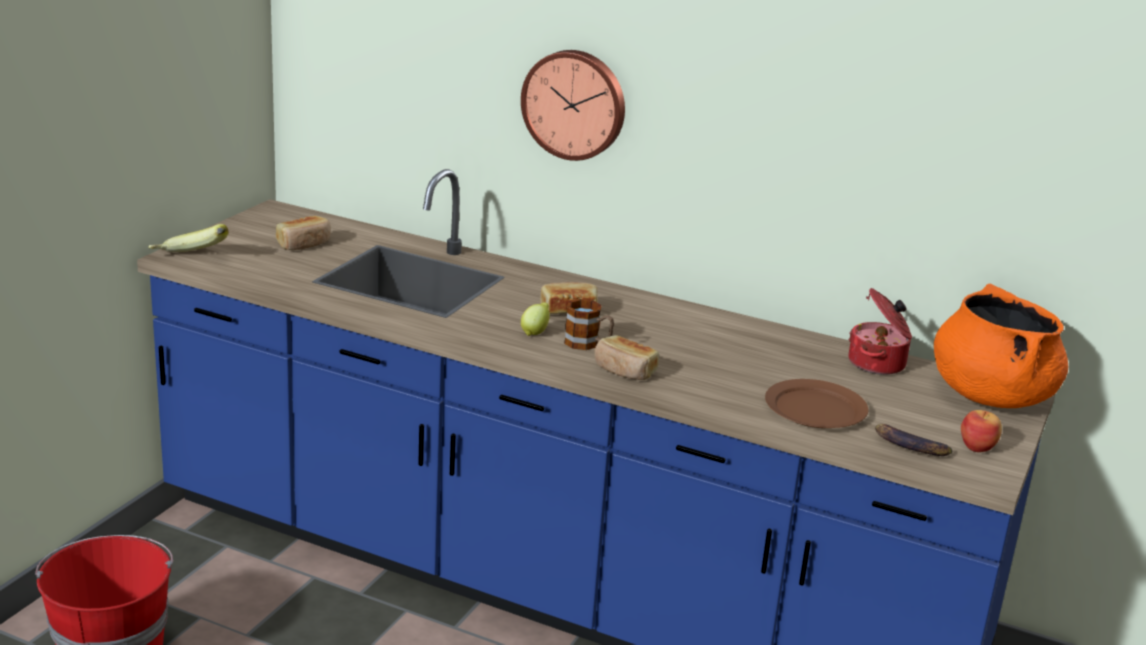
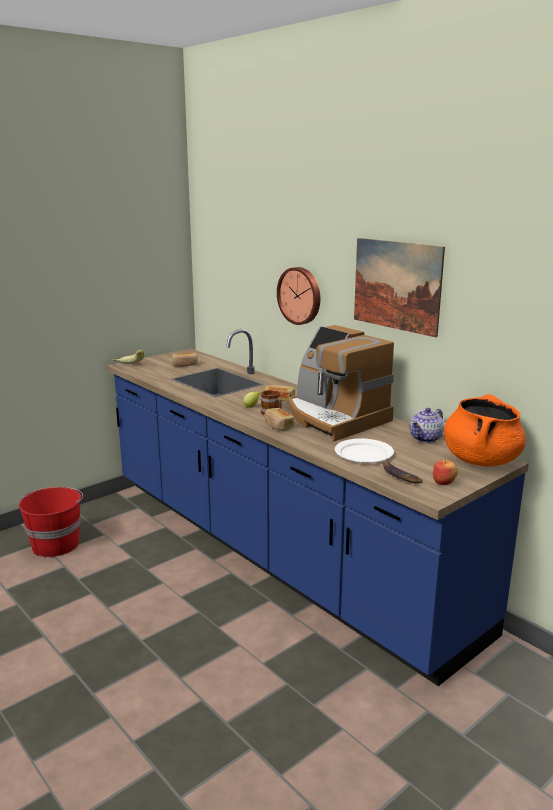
camera: 25 degrees right, 5 degrees down
brown plate [765,379,868,428] -> white plate [335,439,394,463]
cooking pot [848,288,912,375] -> teapot [410,408,444,443]
none -> coffee machine [289,325,394,441]
none -> picture [354,238,445,337]

